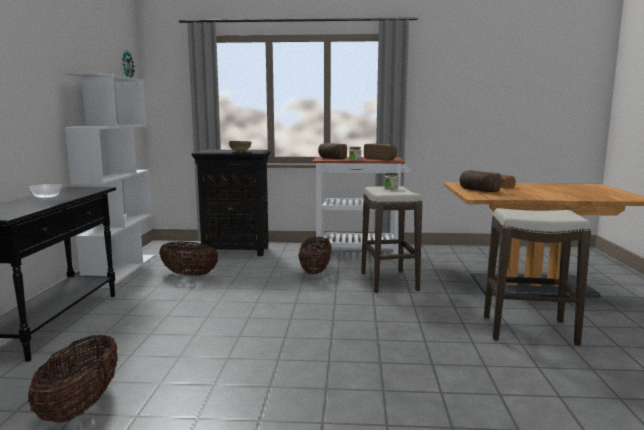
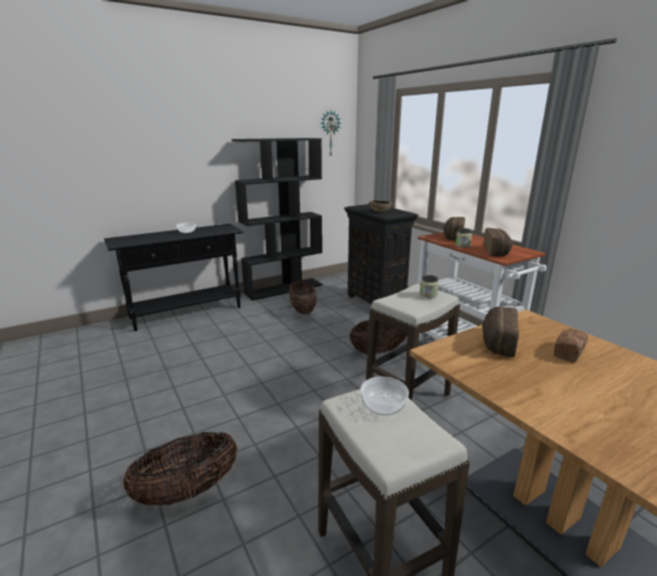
camera: 55 degrees right, 10 degrees up
basket [28,335,118,423] -> basket moved to [123,432,238,505]
white bookcase [60,71,155,288] -> black bookcase [232,138,323,301]
none -> bowl [361,377,409,415]

